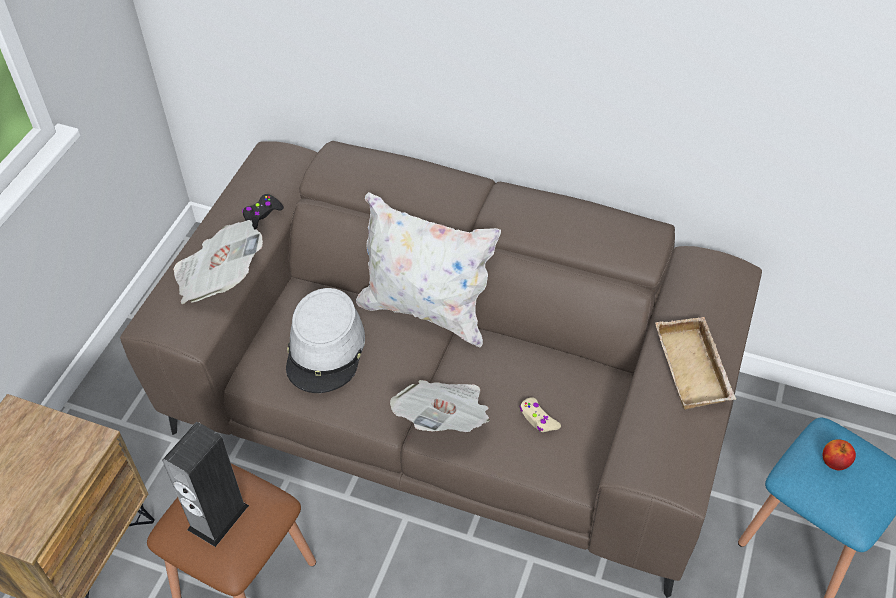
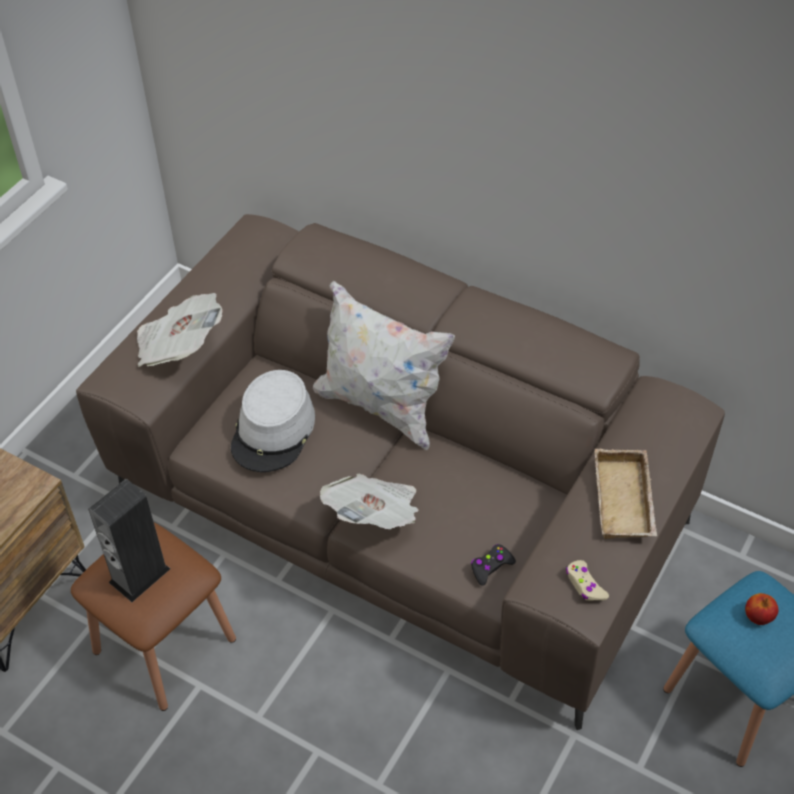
camera: 10 degrees right, 0 degrees up
black game controller [242,194,284,229] -> black game controller moved to [471,544,516,586]
beige game controller [519,397,561,432] -> beige game controller moved to [566,560,609,601]

